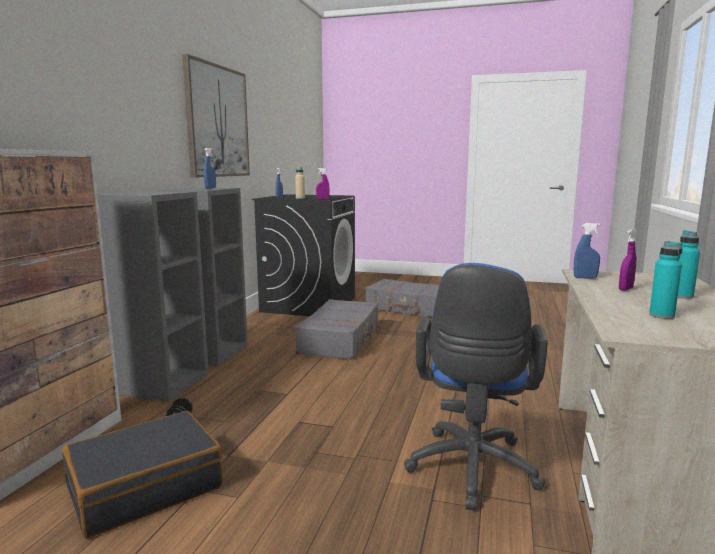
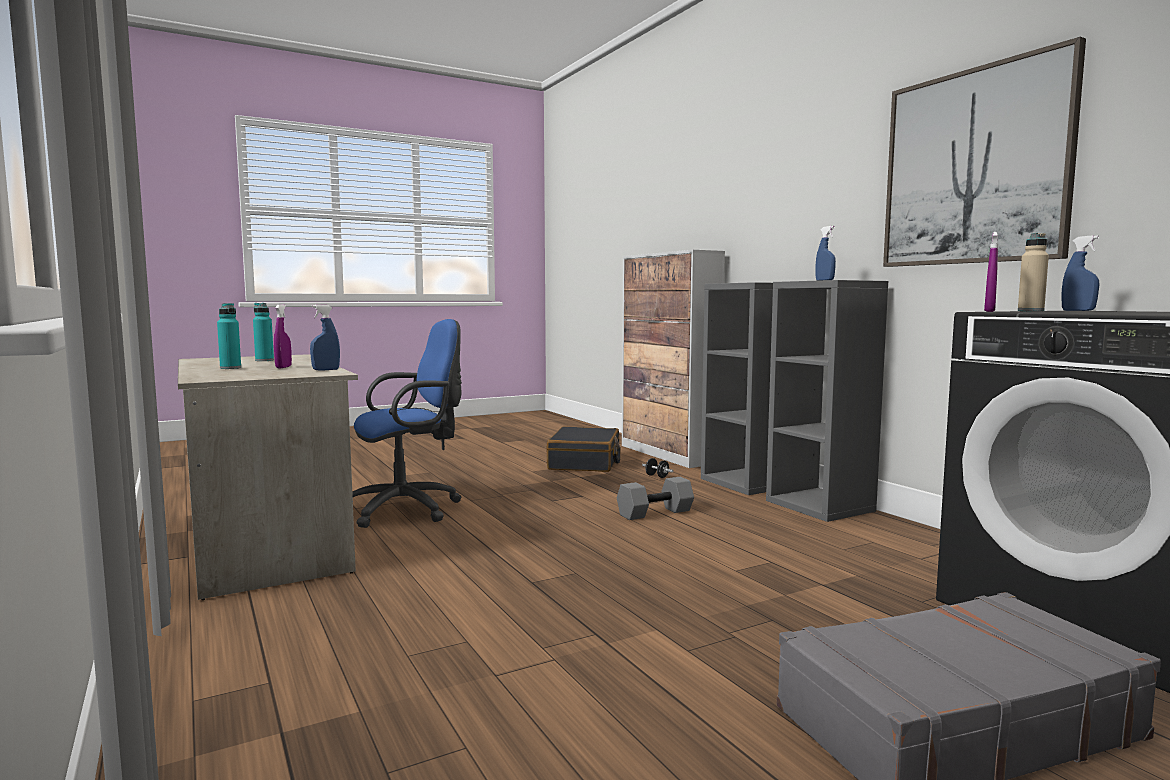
camera: 135 degrees right, 5 degrees down
grey suitcase [295,299,381,360] -> none
blue office chair [404,263,548,510] -> blue office chair turned 90 degrees clockwise [352,319,462,528]
none -> grey dumbbell [617,477,694,520]

